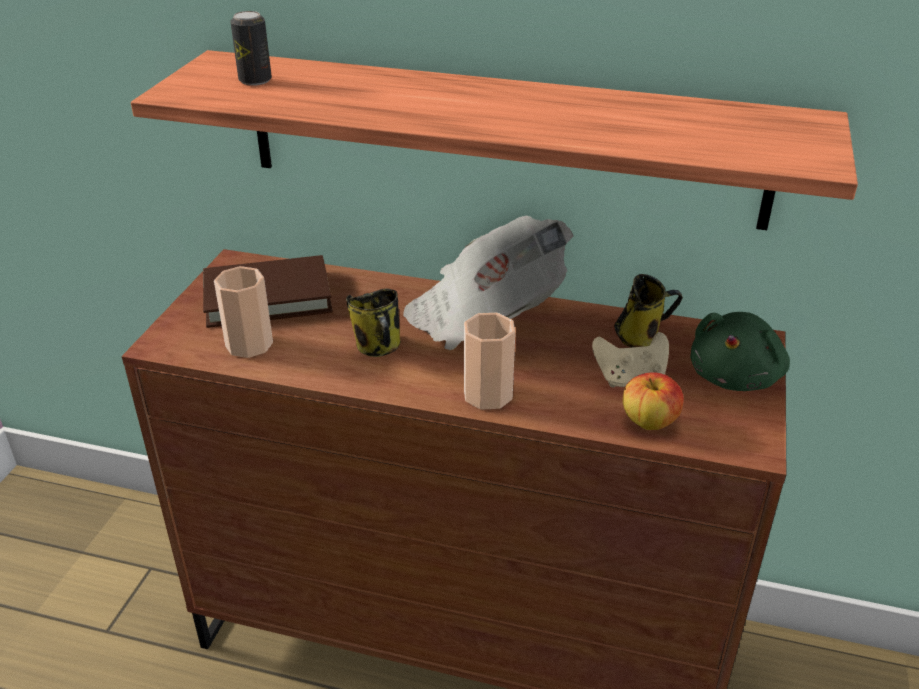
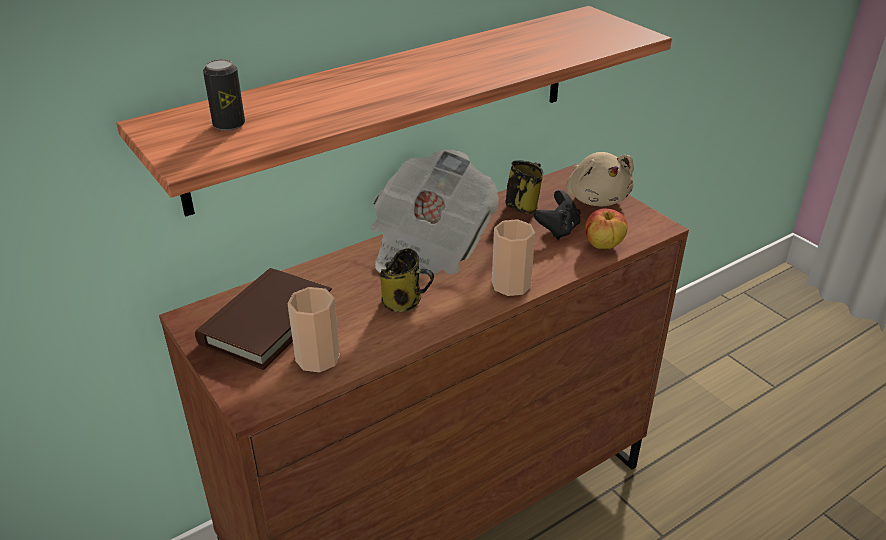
camera: 50 degrees left, 0 degrees up
beige game controller [592,332,669,388] -> black game controller [534,190,581,240]
green plush toy [690,312,790,391] -> beige plush toy [566,152,634,206]

